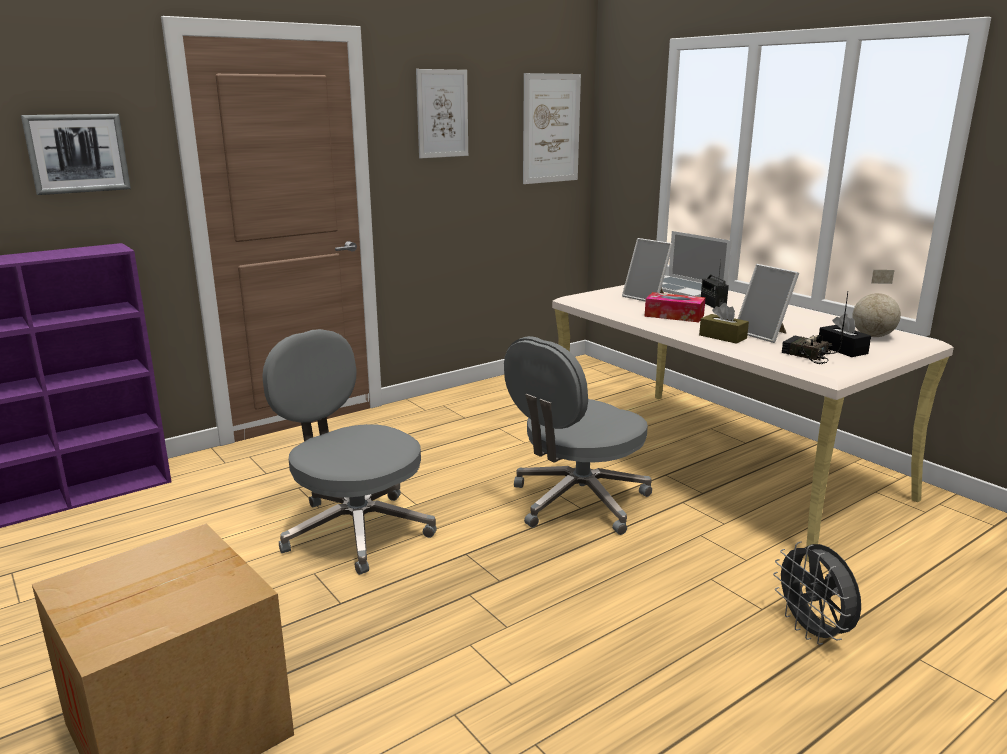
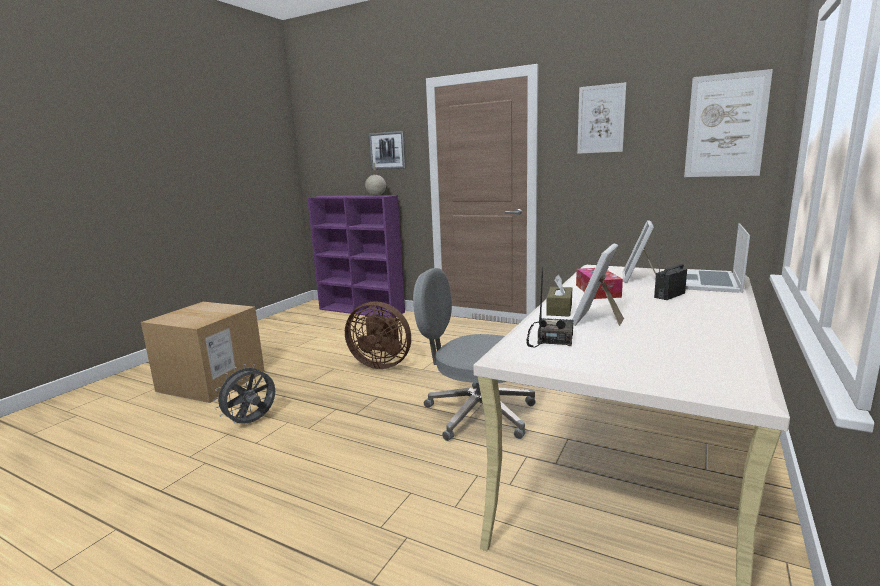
camera: 65 degrees right, 5 degrees down
grey office chair [262,329,437,575] -> brown fan [345,301,411,369]
grey fan [773,541,861,645] -> grey fan moved to [213,364,275,424]
black tissue box [819,314,871,357] -> none
globe [852,270,901,337] -> globe moved to [365,163,386,196]

